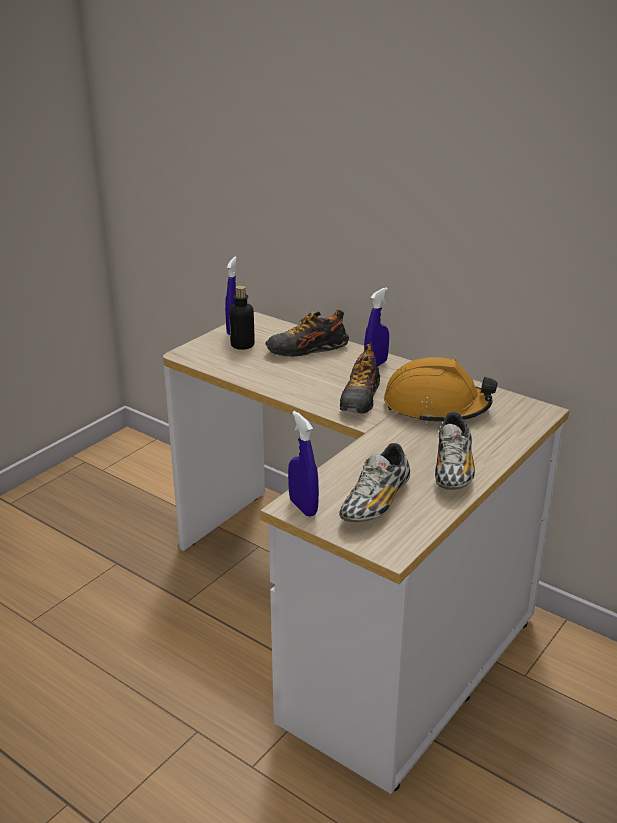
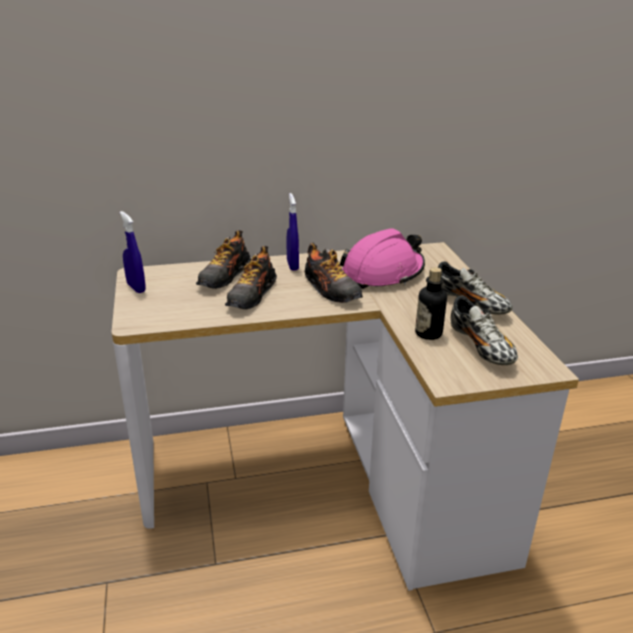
camera: 50 degrees left, 0 degrees up
bottle [229,285,255,350] -> bottle moved to [415,267,447,340]
blue spray bottle [288,411,319,517] -> none
orange hard hat [384,357,498,424] -> pink hard hat [340,229,425,289]
none -> shoe [225,246,277,310]

